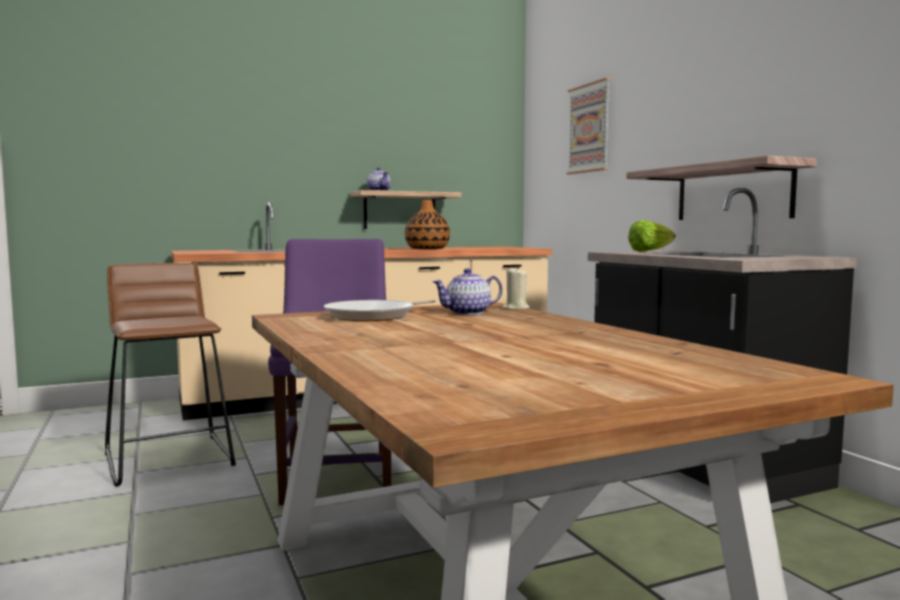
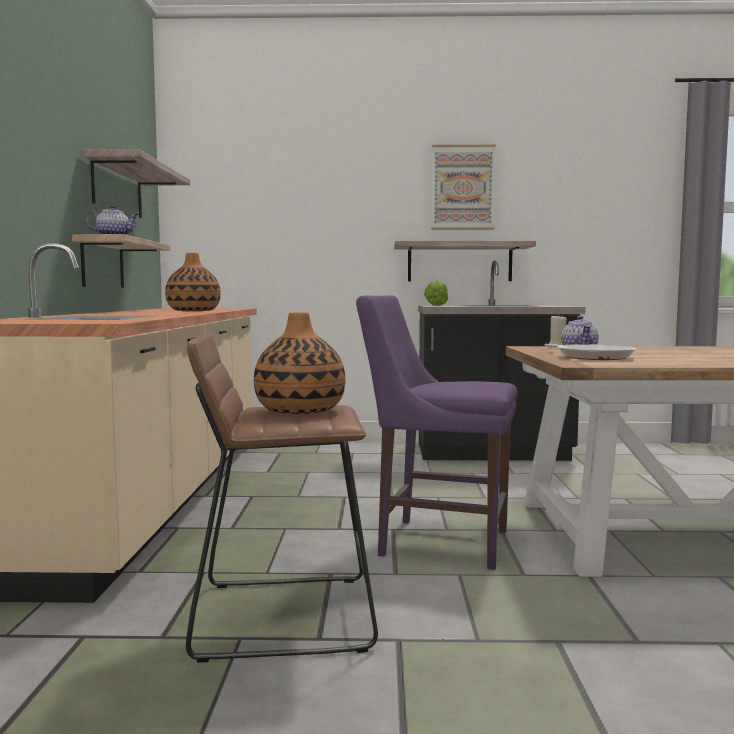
camera: 65 degrees left, 0 degrees up
picture [566,77,610,174] -> picture moved to [431,145,496,230]
none -> shelf [82,149,190,218]
none -> vase [254,312,345,414]

